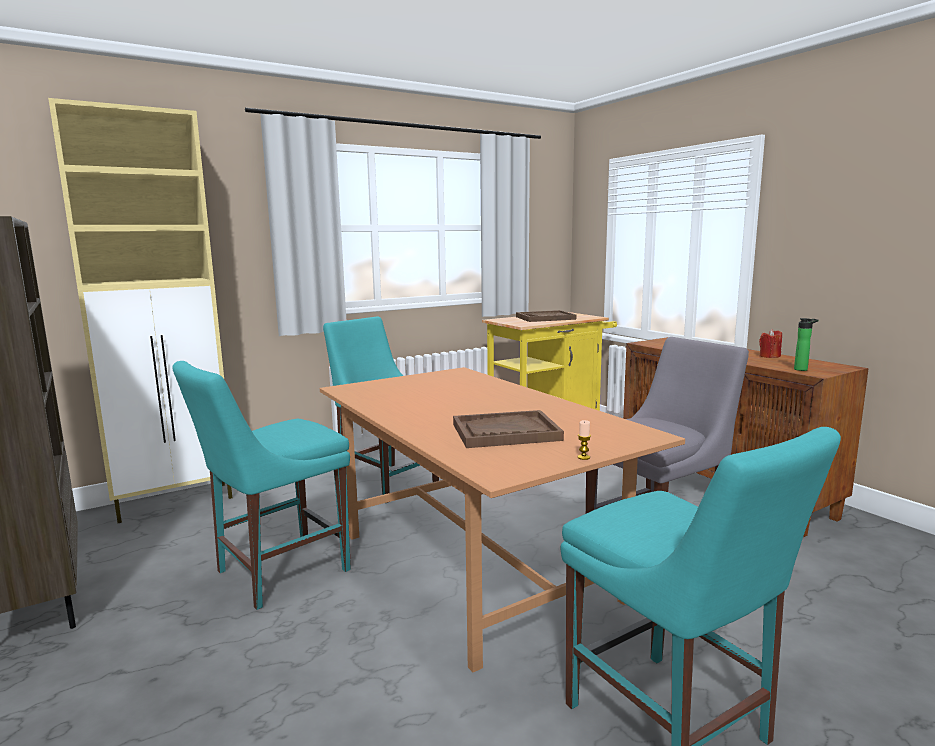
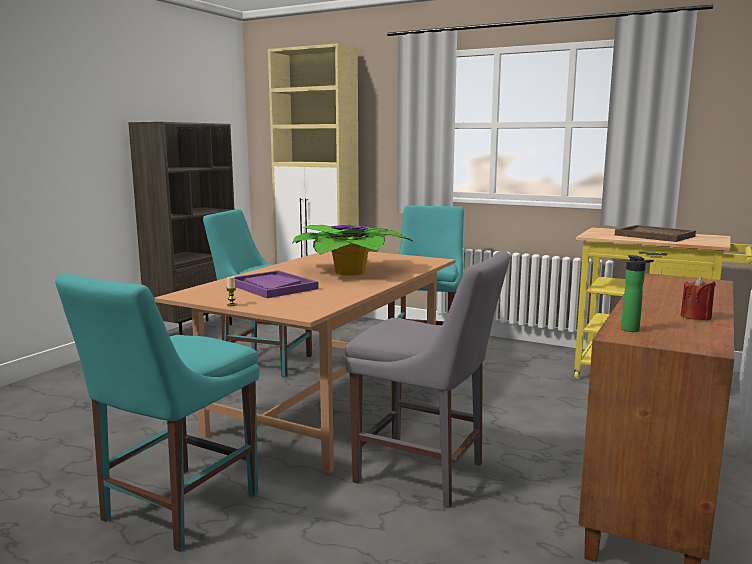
camera: 60 degrees right, 0 degrees up
brown tray [453,410,564,448] -> purple tray [235,270,318,298]
none -> potted plant [292,225,414,276]

